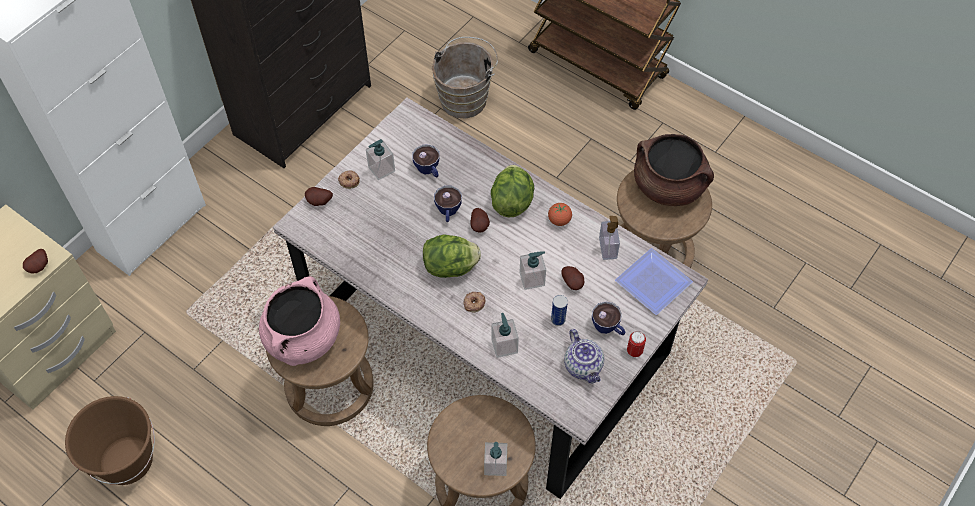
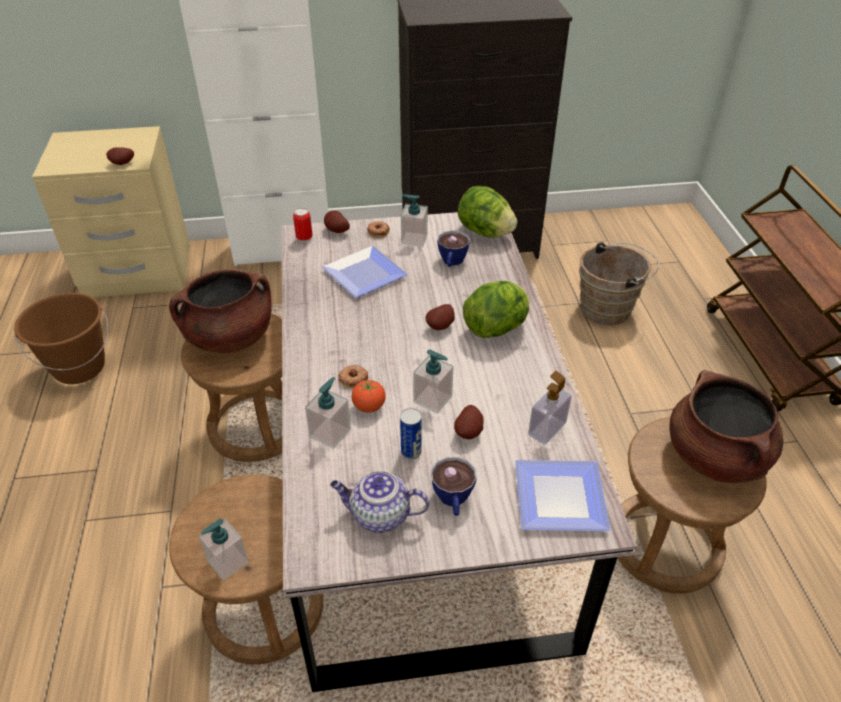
camera: 45 degrees right, 15 degrees down
pink cooking pot [259,276,340,366] -> brown cooking pot [169,269,272,353]
lettuce [423,234,481,278] -> lettuce moved to [458,186,517,238]
cup [434,186,462,222] -> none
tomato [548,203,572,226] -> tomato moved to [351,380,386,412]
teapot [564,329,604,383] -> teapot turned 75 degrees clockwise [330,471,429,533]
can [627,331,646,357] -> can moved to [293,208,312,242]
none -> plate [322,246,408,298]

